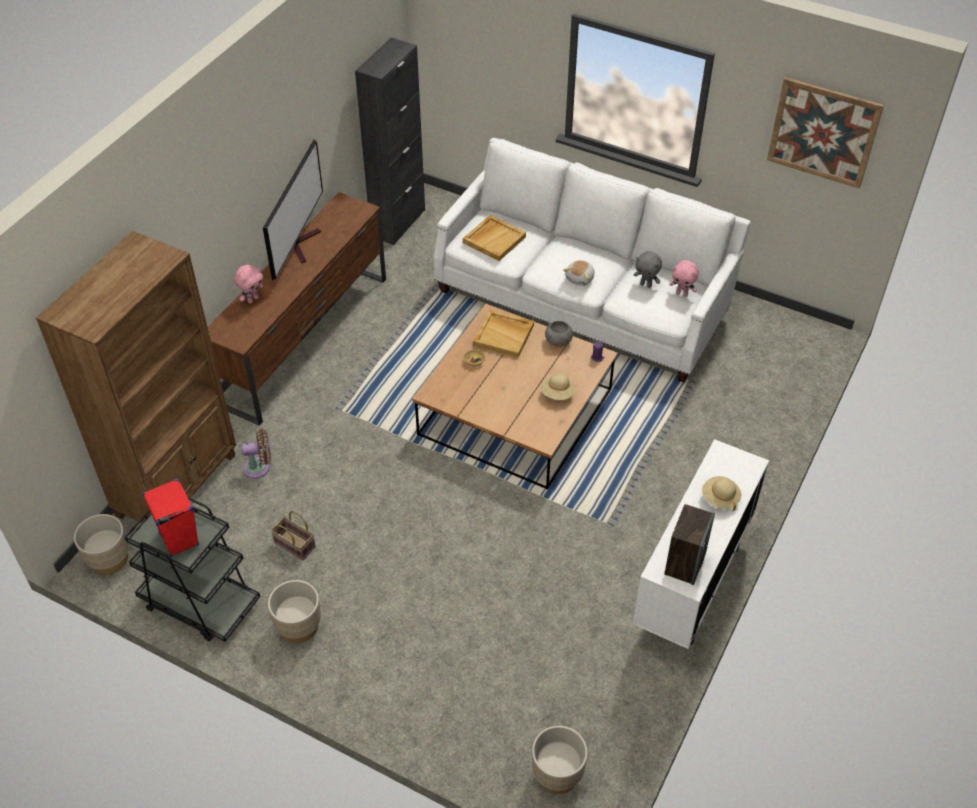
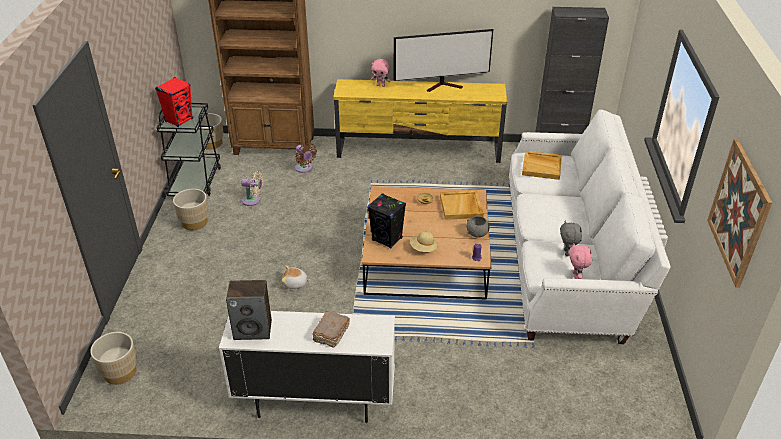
camera: 65 degrees right, 10 degrees down
brown tv stand [208,192,386,426] -> yellow tv stand [333,79,507,163]
basket [271,511,316,561] -> beige fan [241,171,263,206]
plush toy [563,260,595,286] -> plush toy moved to [281,265,311,289]
beige hat [702,476,741,511] -> brown book [312,311,350,348]
none -> black speaker [368,193,406,249]

